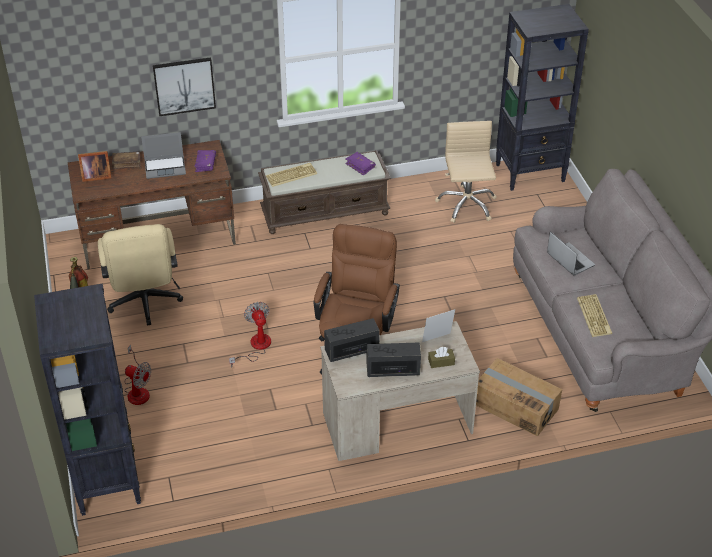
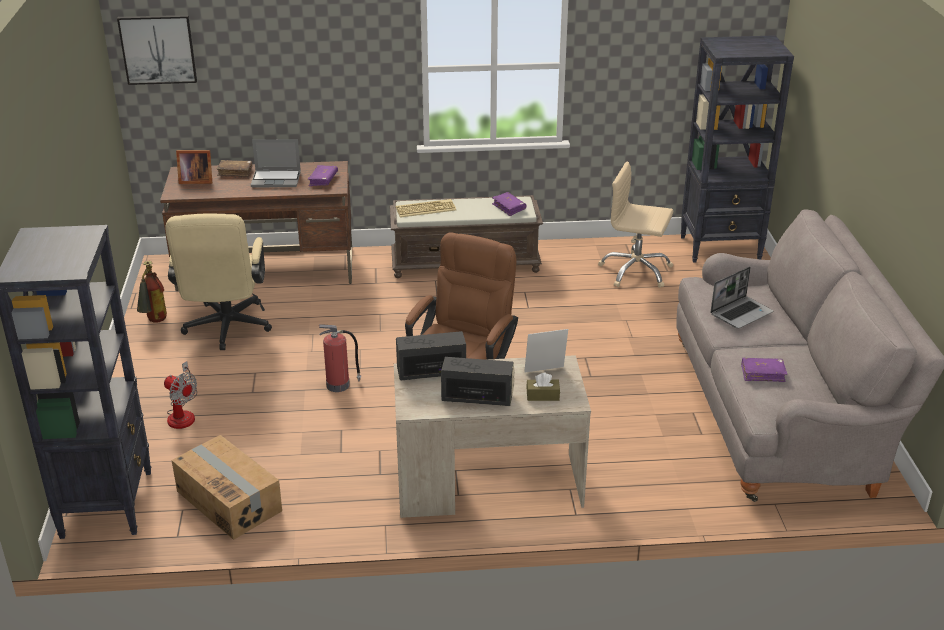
camera: 10 degrees right, 10 degrees down
picture [153,57,216,116] -> picture moved to [117,15,197,85]
fan [229,302,271,368] -> fire extinguisher [319,324,361,392]
beige office chair [435,121,497,223] -> beige office chair turned 75 degrees counterclockwise [598,161,673,288]
cardboard box [476,358,562,437] -> cardboard box moved to [171,435,282,540]
laptop [547,232,595,276] -> laptop turned 75 degrees clockwise [710,267,773,329]
keyboard [577,294,612,337] -> purple book [741,358,787,382]

